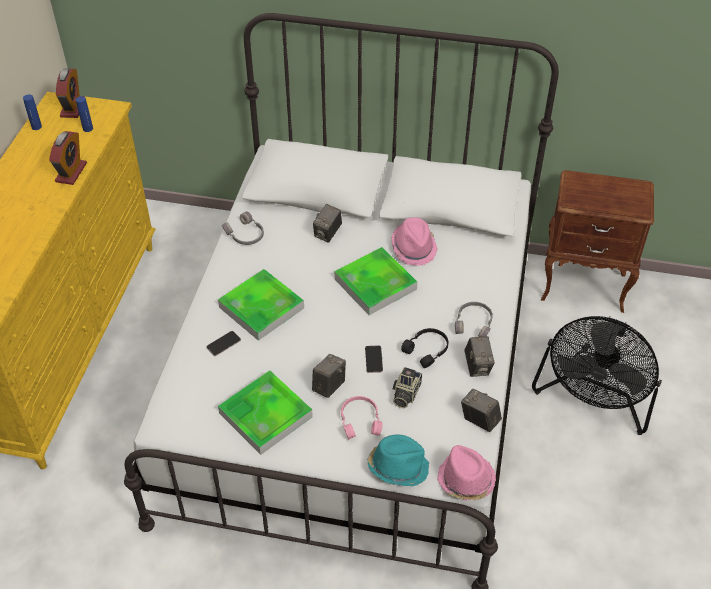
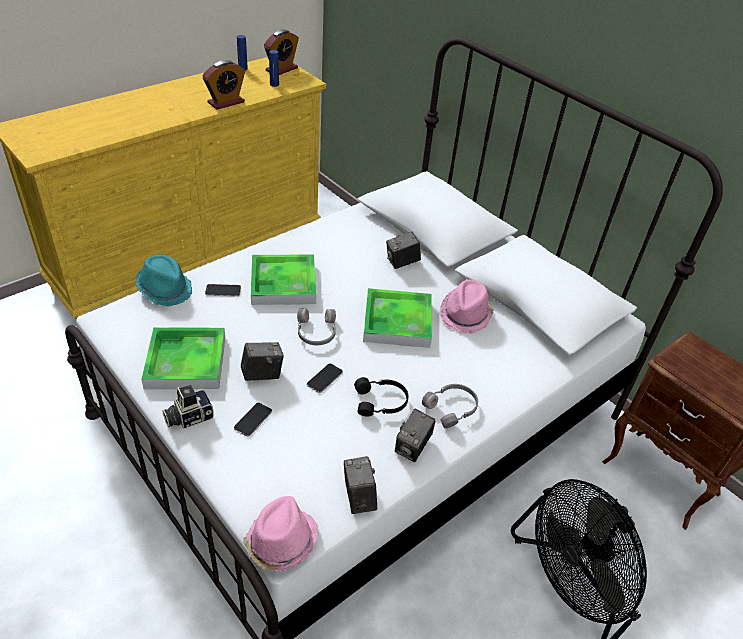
camera: 35 degrees right, 5 degrees down
grey headphones [222,211,264,245] -> grey headphones moved to [297,309,336,345]
pink headphones [341,396,382,439] -> phone [234,402,272,437]
turquoise hat [367,435,429,486] -> turquoise hat moved to [135,255,192,307]
camera [393,367,422,408] -> camera moved to [162,385,214,429]

